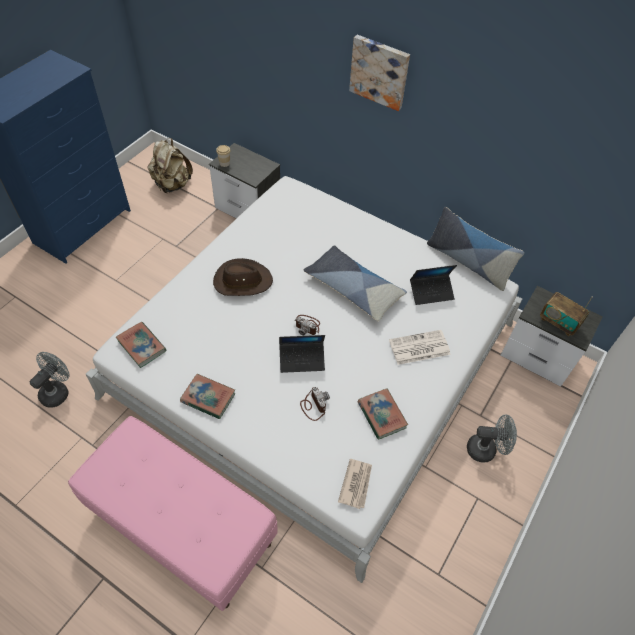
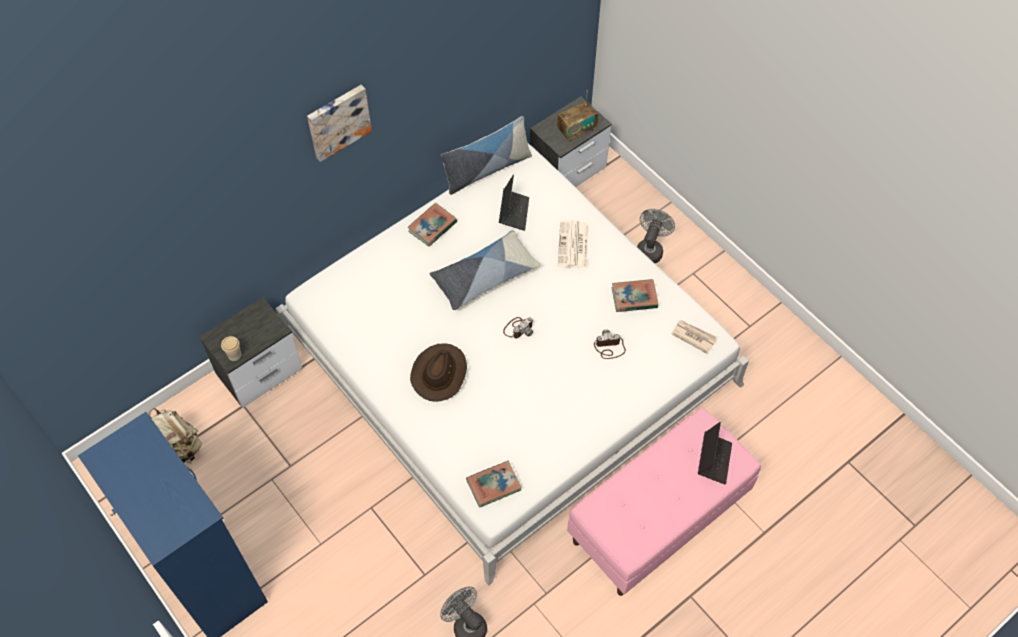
camera: 70 degrees left, 5 degrees up
book [180,374,235,419] -> book moved to [408,203,457,247]
laptop [279,335,325,373] -> laptop moved to [698,422,732,484]

